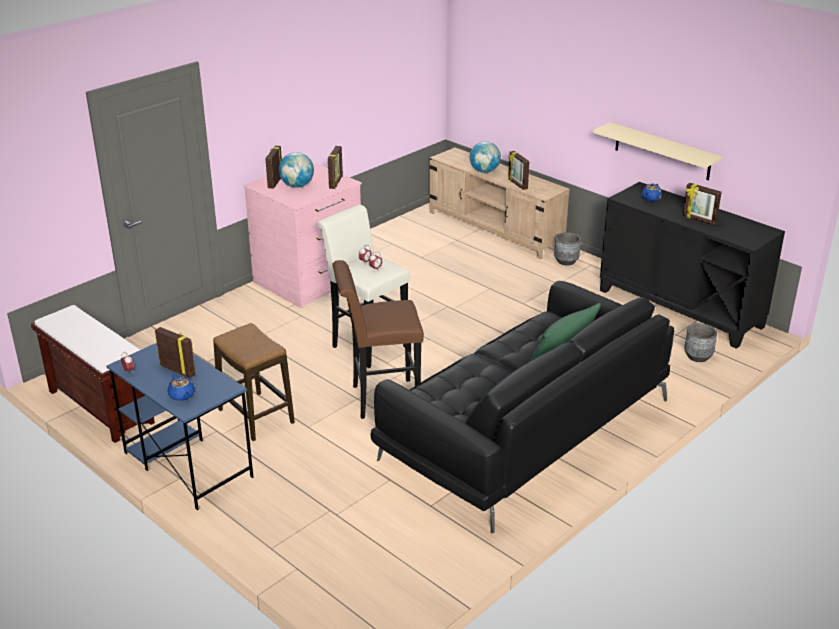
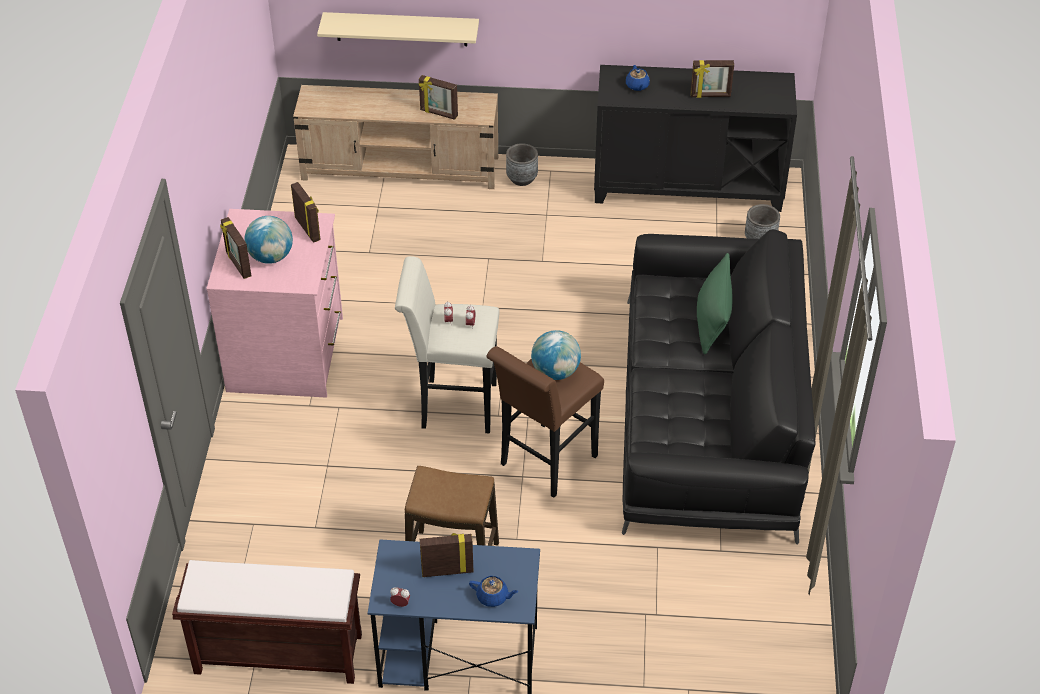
camera: 40 degrees left, 15 degrees up
globe [470,141,501,173] -> globe moved to [531,330,581,380]
beige shelf [592,122,722,180] -> beige shelf moved to [317,12,479,46]

